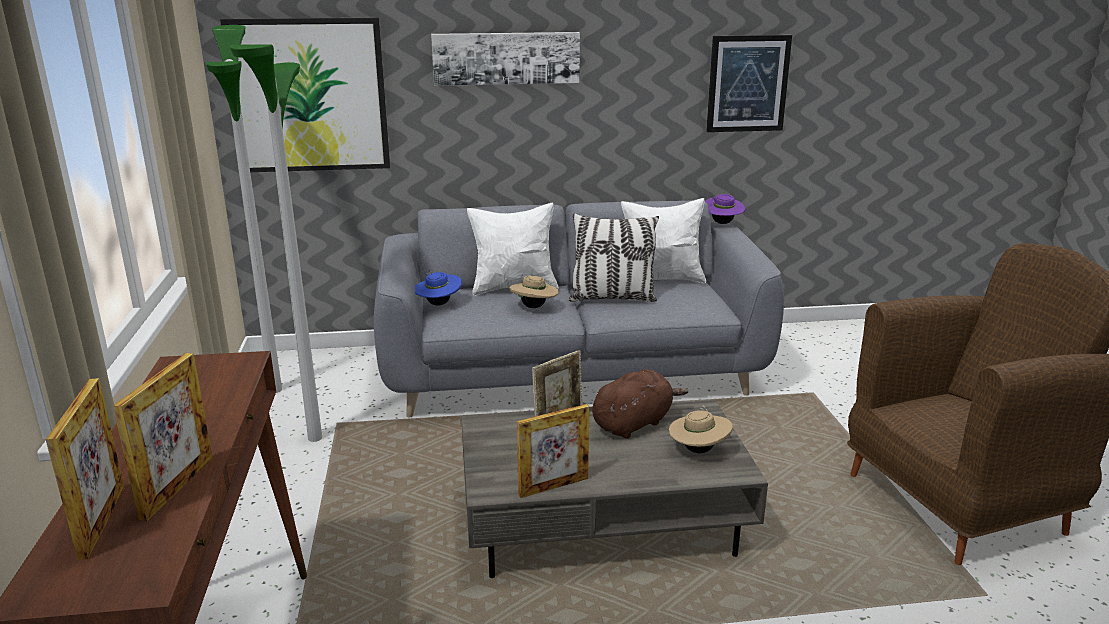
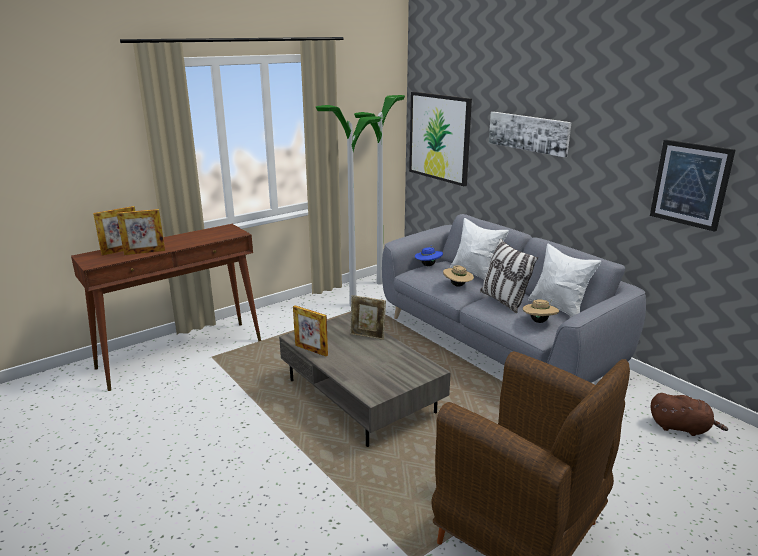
camera: 60 degrees right, 0 degrees up
brown plush toy [592,369,688,439] -> brown plush toy moved to [651,393,728,436]
beige hat [669,405,732,453] -> beige hat moved to [523,299,559,323]
purple hat [705,194,745,224] -> none

